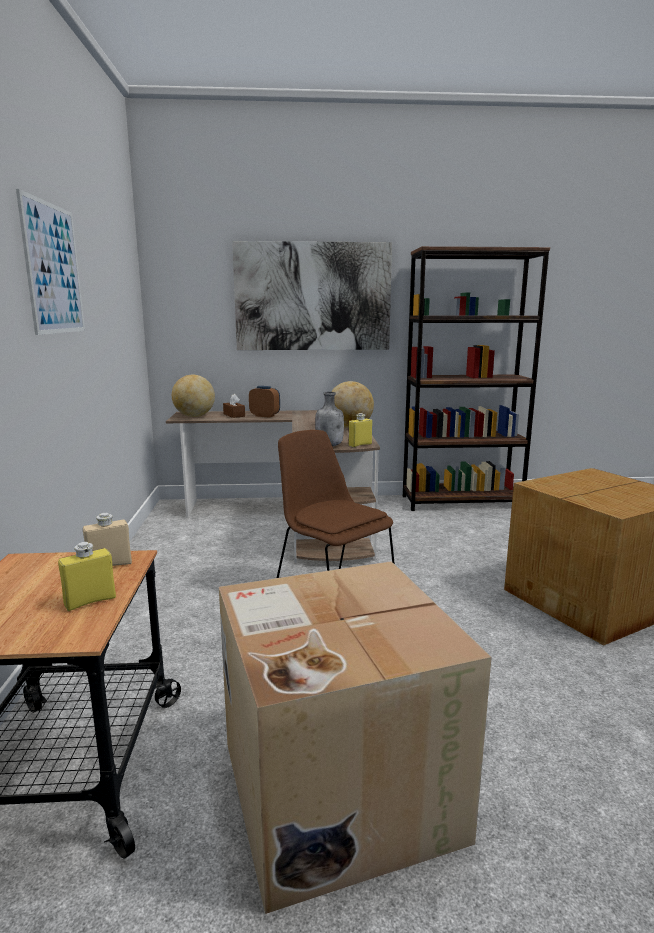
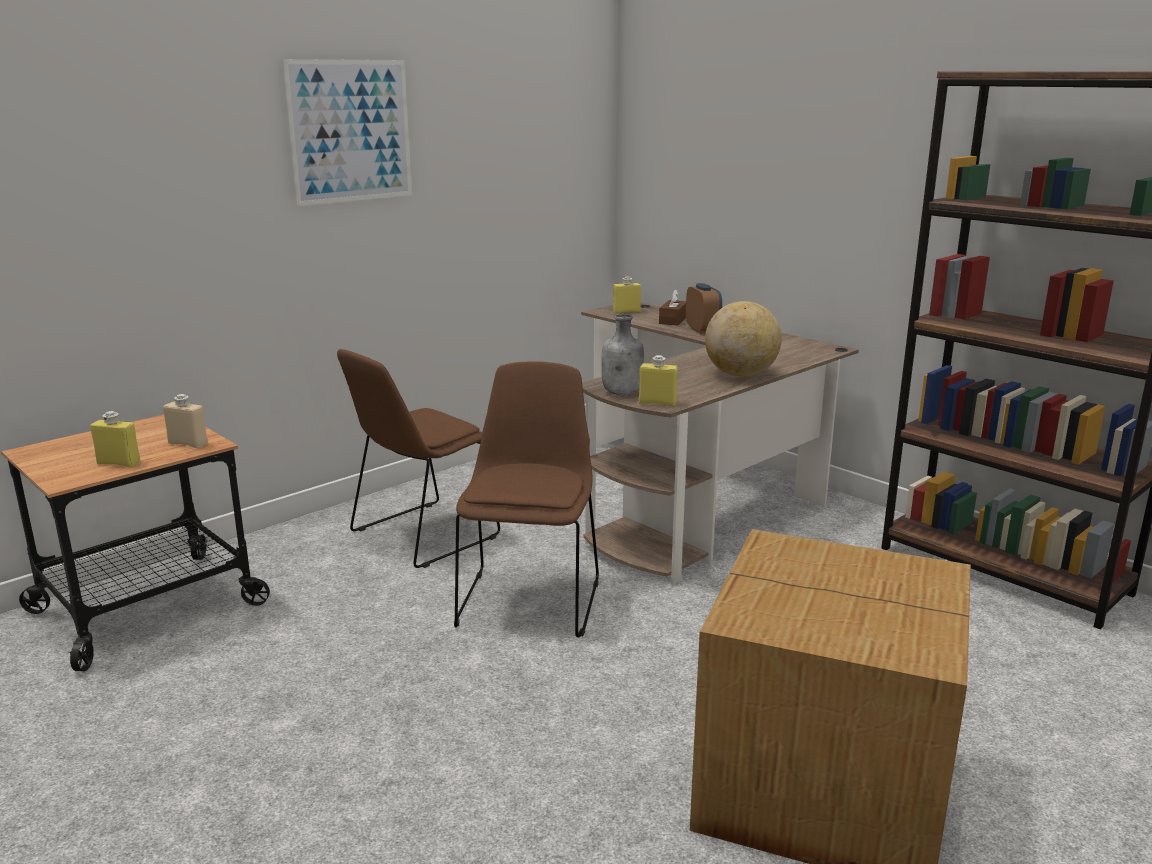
camera: 50 degrees right, 5 degrees up
globe [172,375,215,417] -> yellow bottle [613,277,641,314]
cardboard box [219,561,492,914] -> none
picture [232,241,392,350] -> none
none -> brown chair [337,349,500,568]

